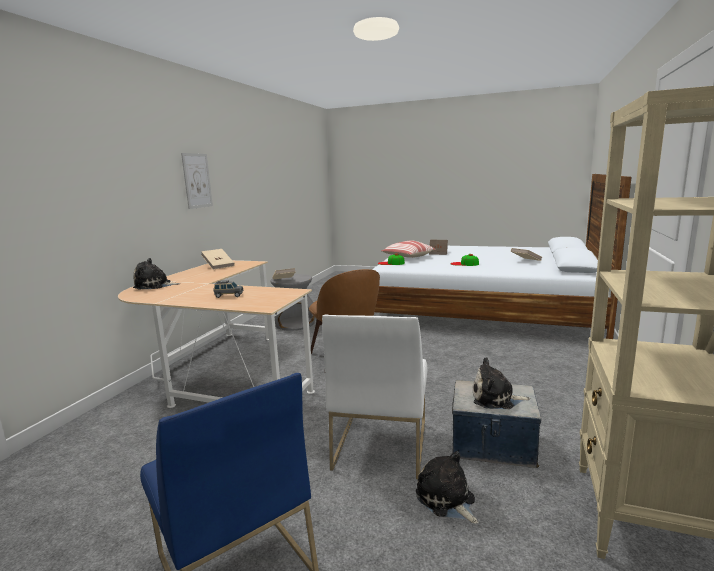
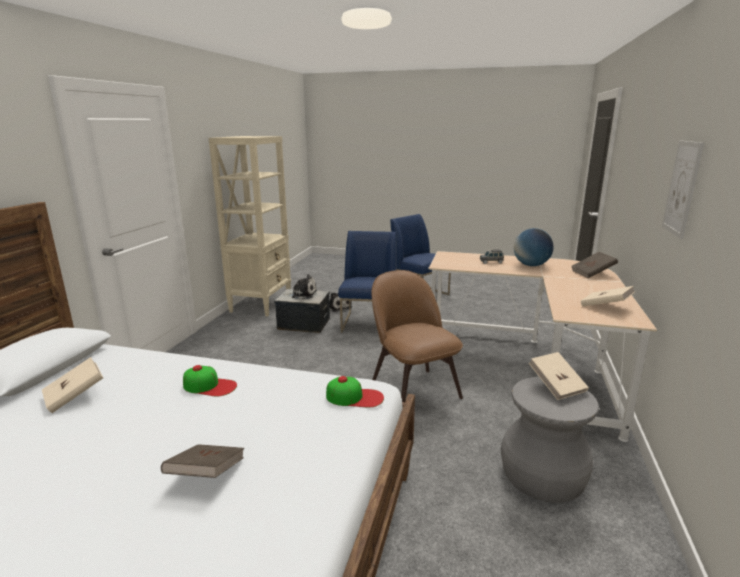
camera: 175 degrees right, 5 degrees up
plush toy [133,258,181,290] -> brown book [571,252,618,278]
white chair [322,315,427,479] -> blue chair [338,231,397,333]
pillow [381,241,436,258] -> none
none -> globe [514,228,554,266]

